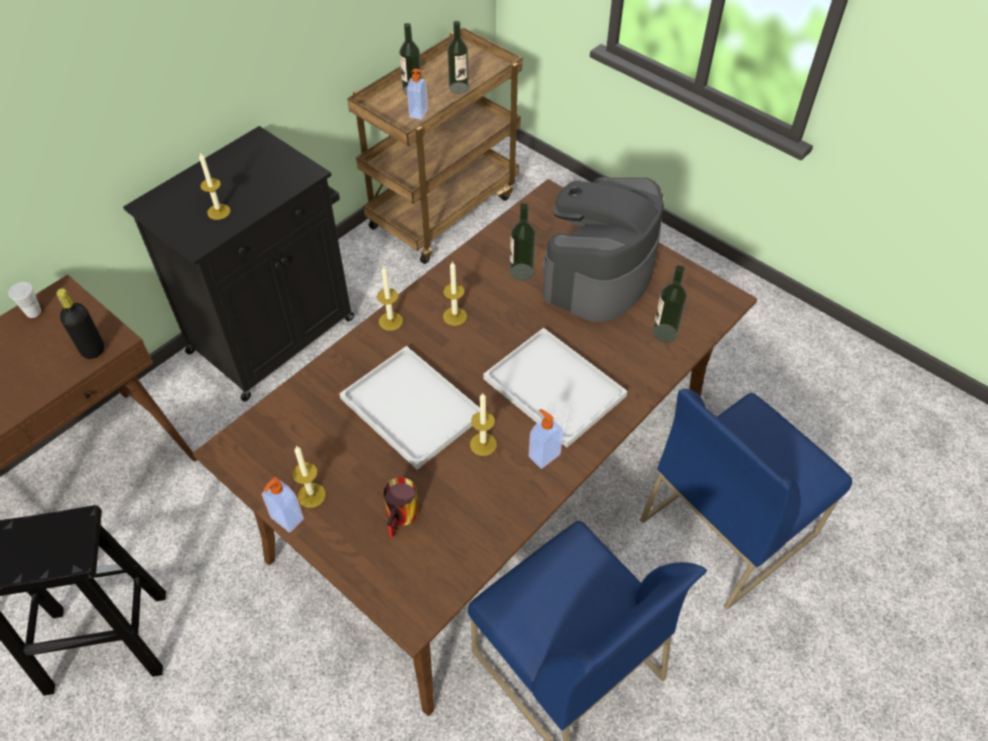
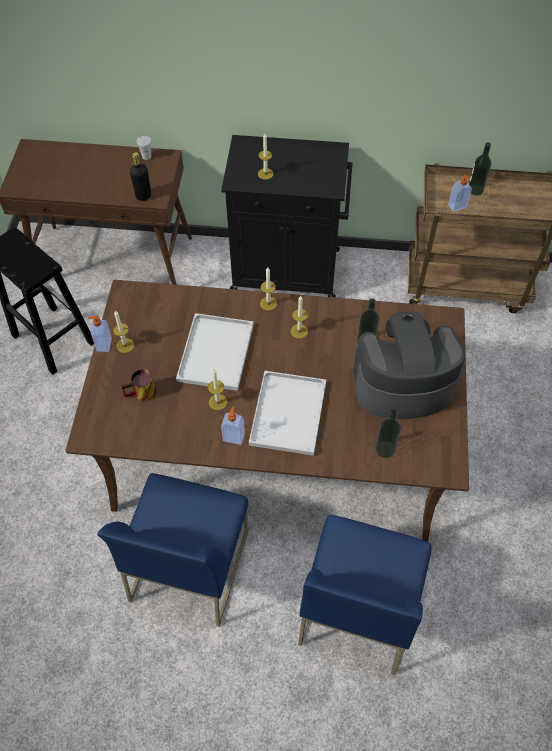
camera: 55 degrees right, 5 degrees up
bottle [447,21,469,94] -> none
blue chair [640,389,852,610] -> blue chair turned 90 degrees counterclockwise [298,515,432,675]

